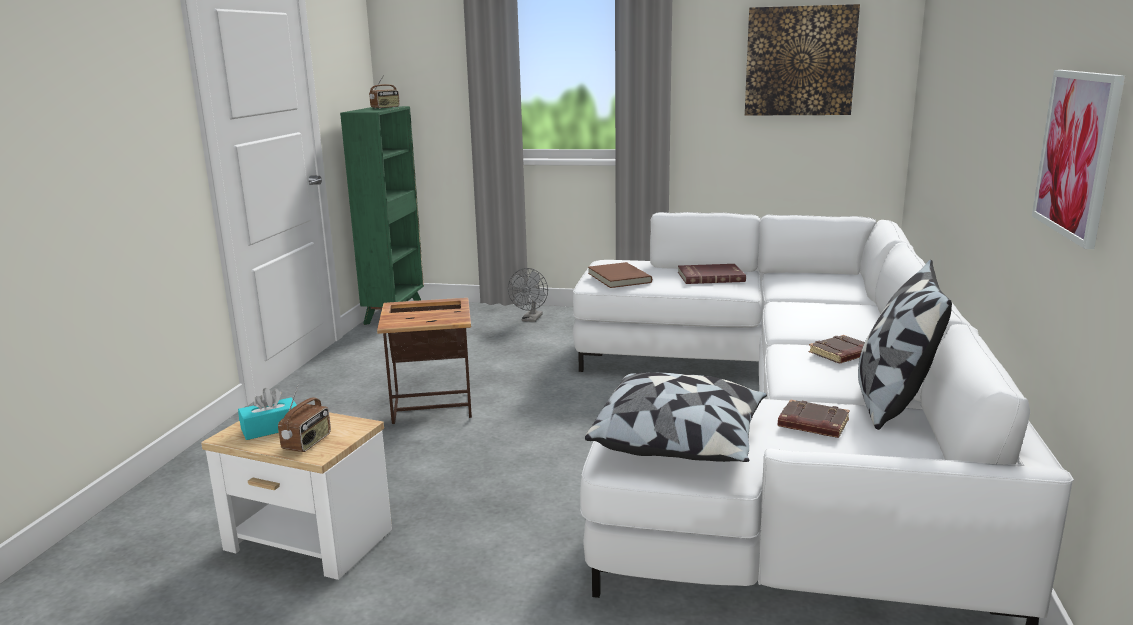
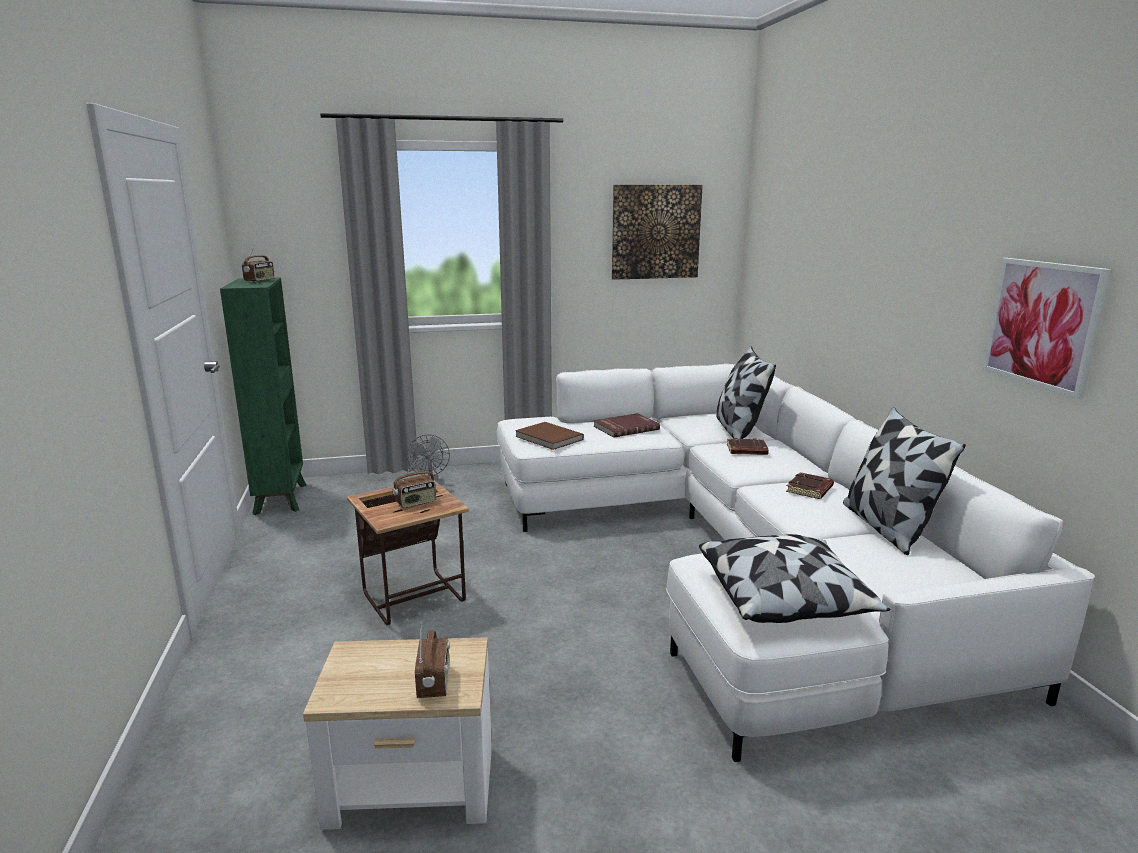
camera: 25 degrees left, 0 degrees up
turquoise tissue box [238,388,296,440] -> none
brown book [778,399,850,438] -> brown book moved to [727,438,769,455]
none -> radio [393,459,436,508]
none -> pillow [716,346,776,439]

